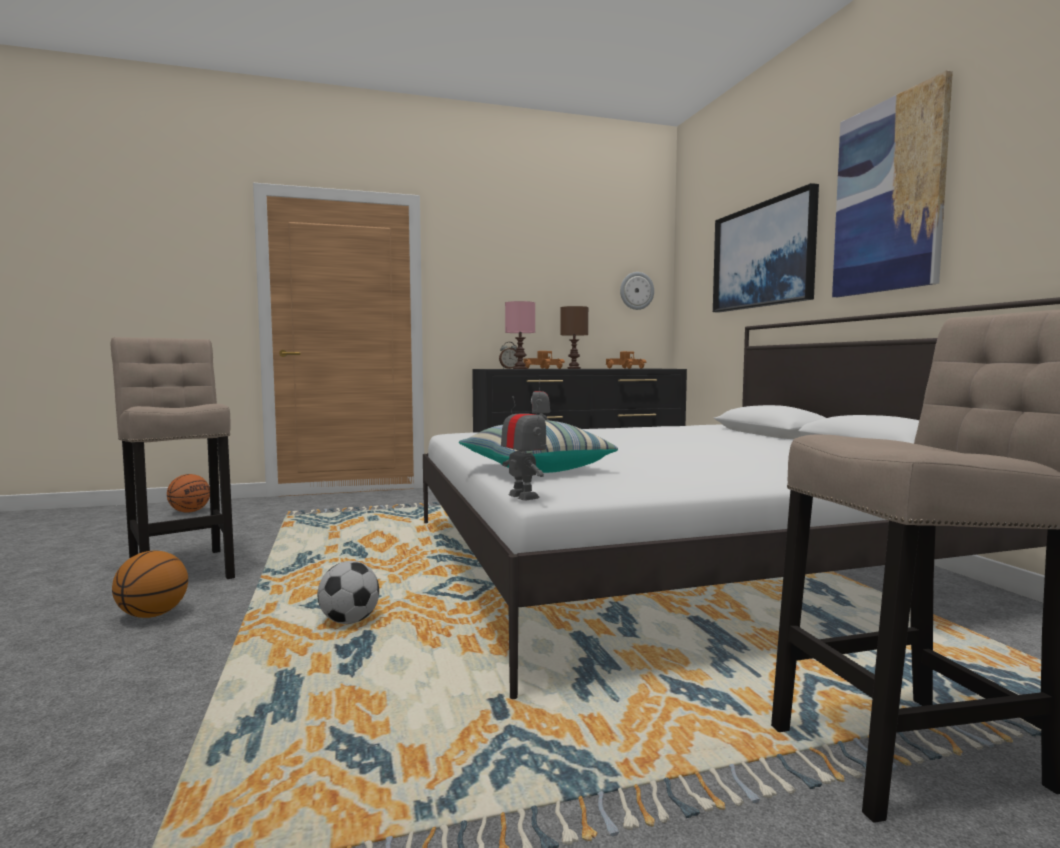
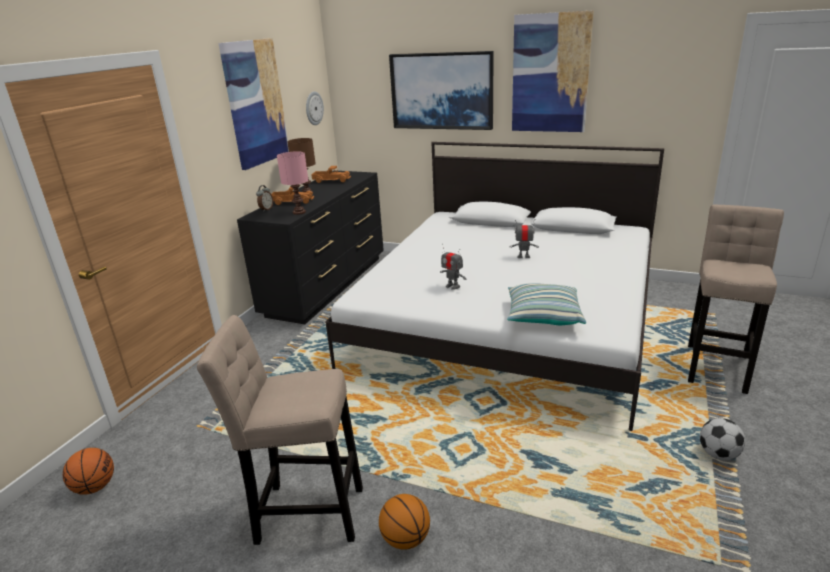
camera: 50 degrees left, 20 degrees up
football [317,561,379,624] -> football moved to [700,418,745,460]
toy robot [501,396,546,501] -> toy robot moved to [510,219,539,258]
none -> picture [218,38,289,170]

